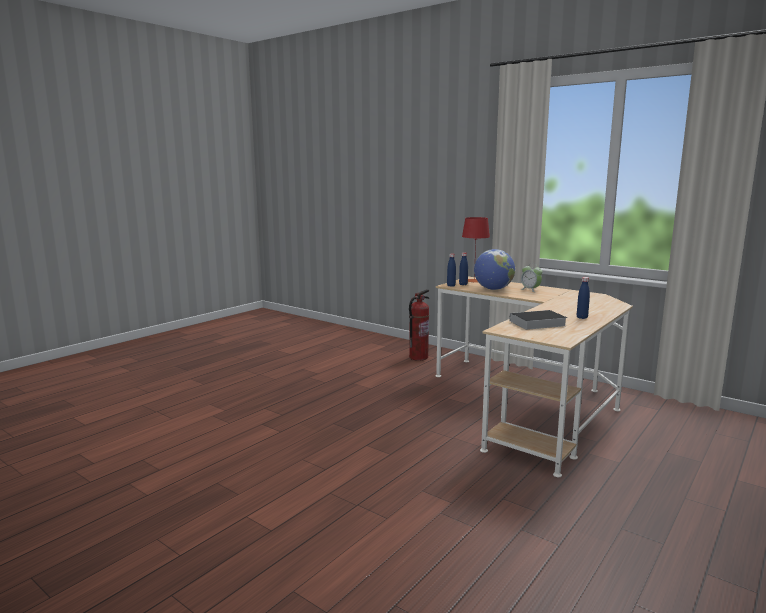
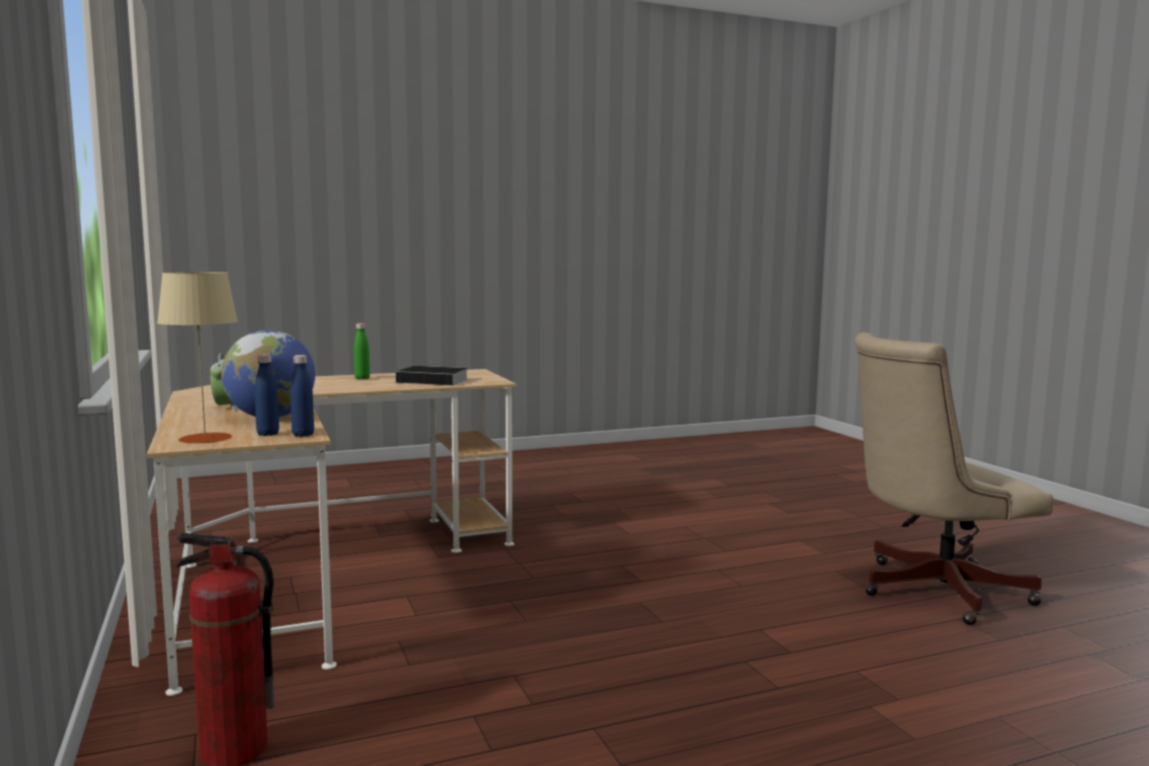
camera: 150 degrees left, 5 degrees down
red table lamp [462,217,490,283] -> beige table lamp [157,272,238,444]
blue bottle [577,277,590,319] -> green bottle [354,323,370,380]
none -> beige office chair [855,332,1053,625]

